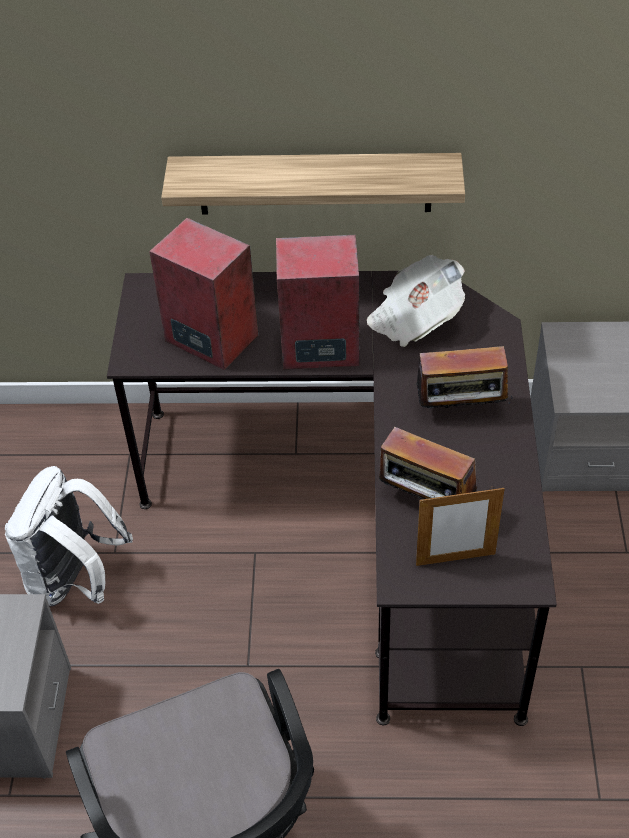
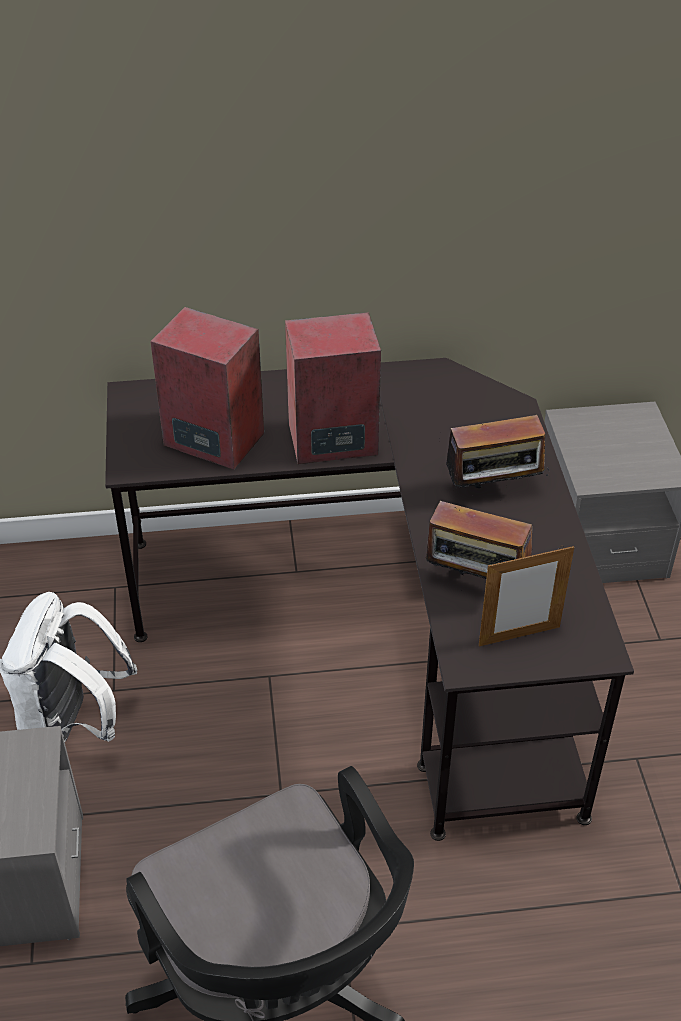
camera: 10 degrees left, 5 degrees down
shelf [161,153,465,215] -> none
newspaper [367,255,465,347] -> none

